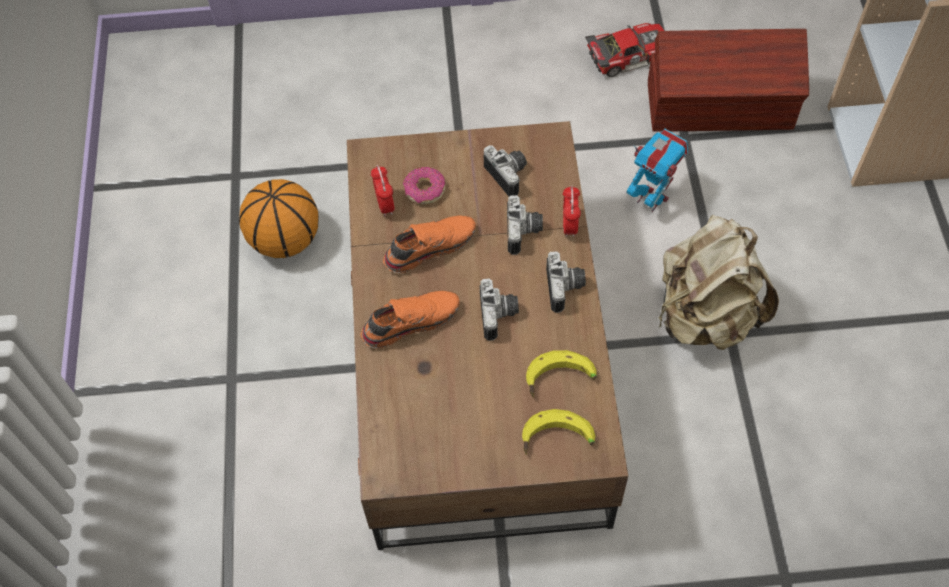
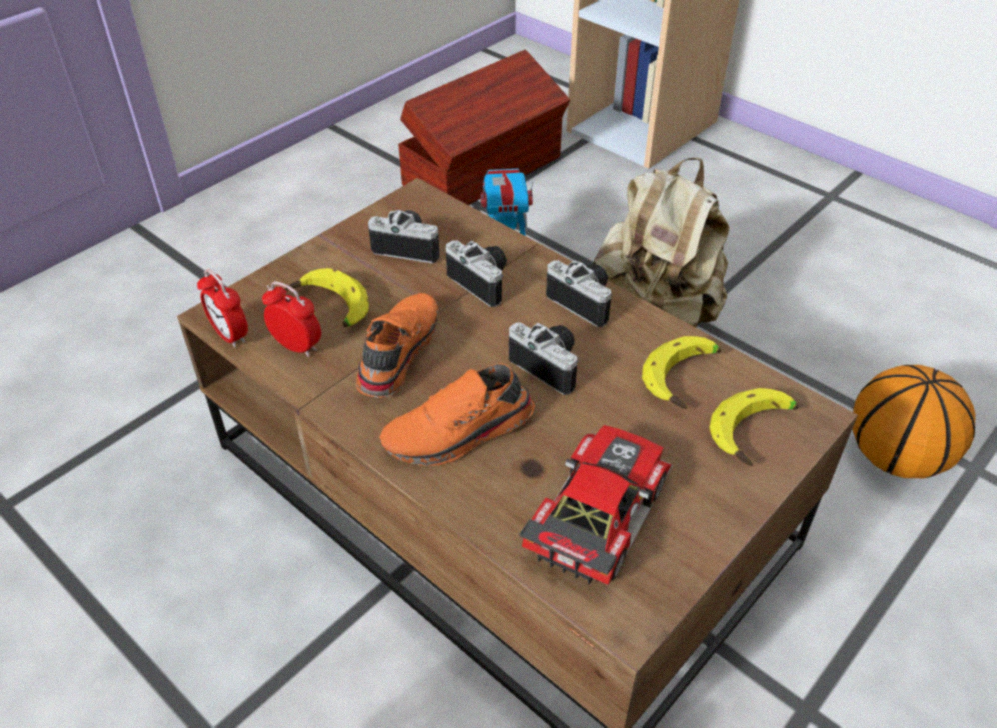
camera: 45 degrees left, 15 degrees down
basketball [239,179,319,258] -> basketball moved to [852,365,976,478]
orange shoe [360,291,460,348] -> orange shoe turned 135 degrees counterclockwise [379,364,535,466]
donut [403,167,445,204] -> banana [286,268,369,327]
alarm clock [563,185,581,237] -> alarm clock moved to [197,269,248,348]
toy car [585,23,664,77] -> toy car moved to [519,425,673,585]

